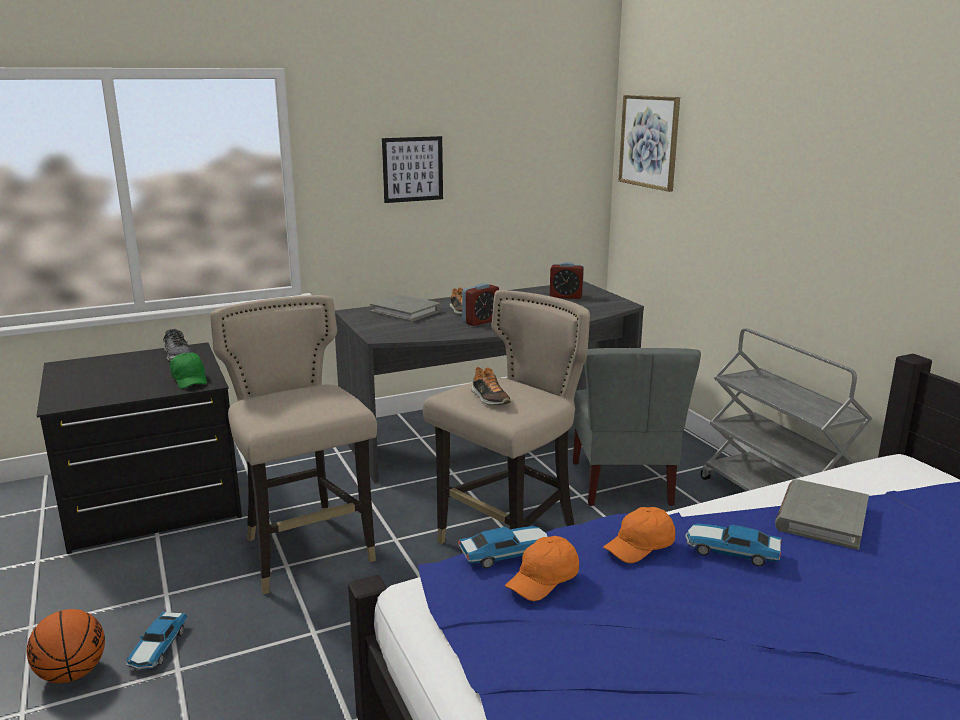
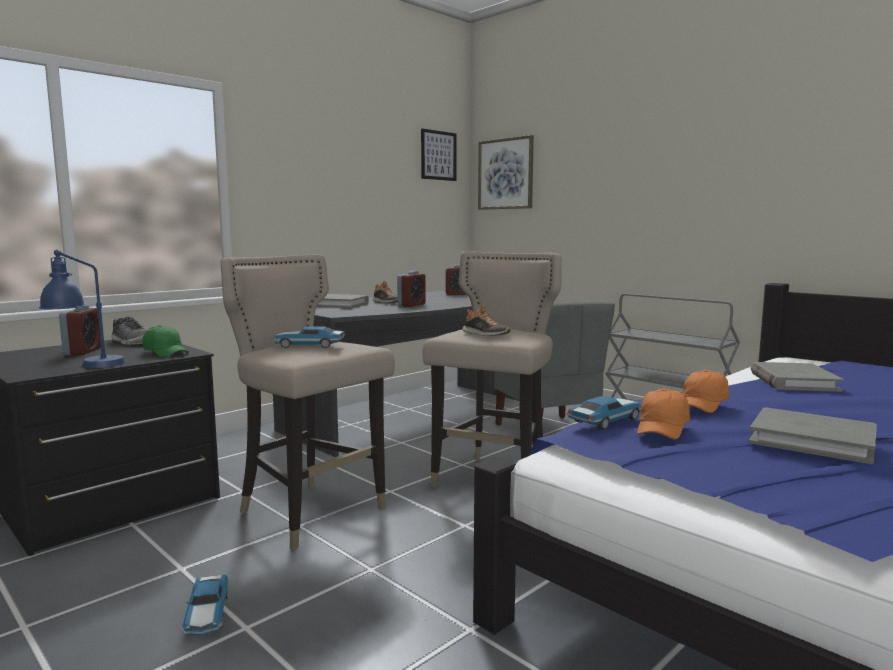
camera: 20 degrees left, 10 degrees down
basketball [27,609,105,683] -> none
picture [382,136,443,203] -> picture moved to [421,129,457,181]
toy car [685,523,782,567] -> toy car moved to [273,326,345,348]
none -> blue table lamp [39,250,126,368]
none -> alarm clock [59,305,101,355]
none -> grey book [749,407,877,464]

